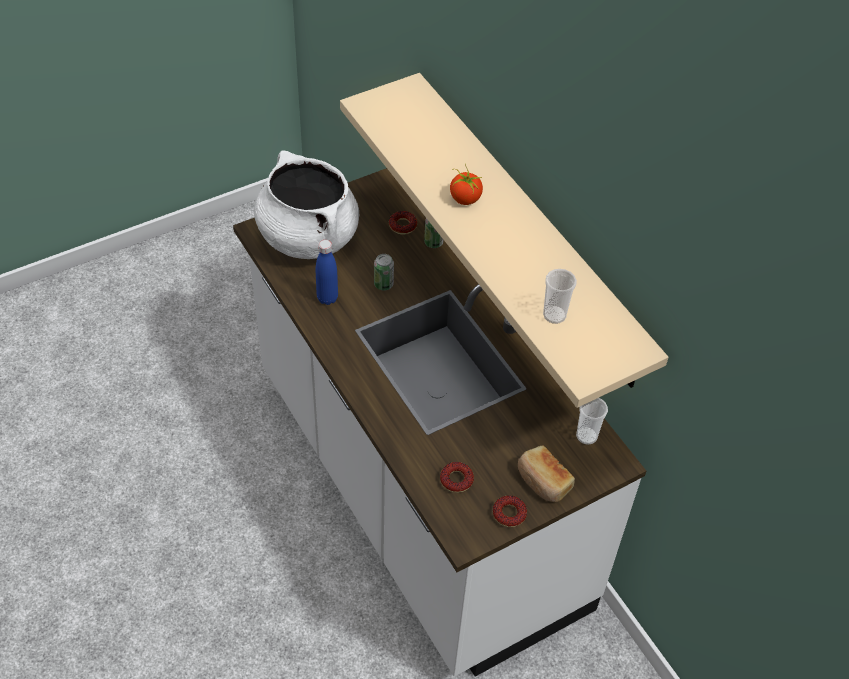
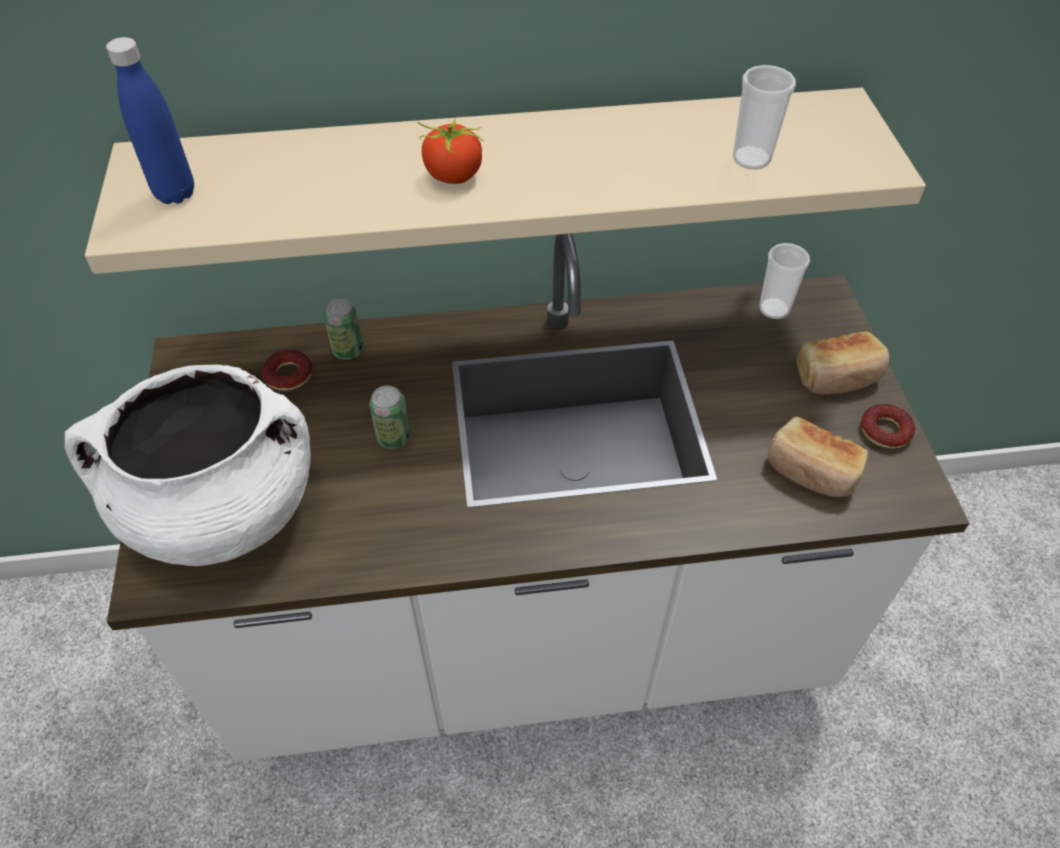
camera: 65 degrees left, 0 degrees up
blue bottle [316,240,338,305] -> blue bottle moved to [106,37,194,204]
donut [440,462,474,493] -> bread [768,416,868,497]

